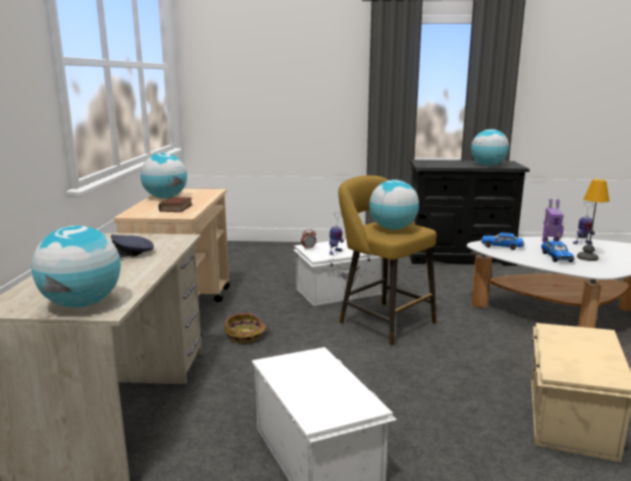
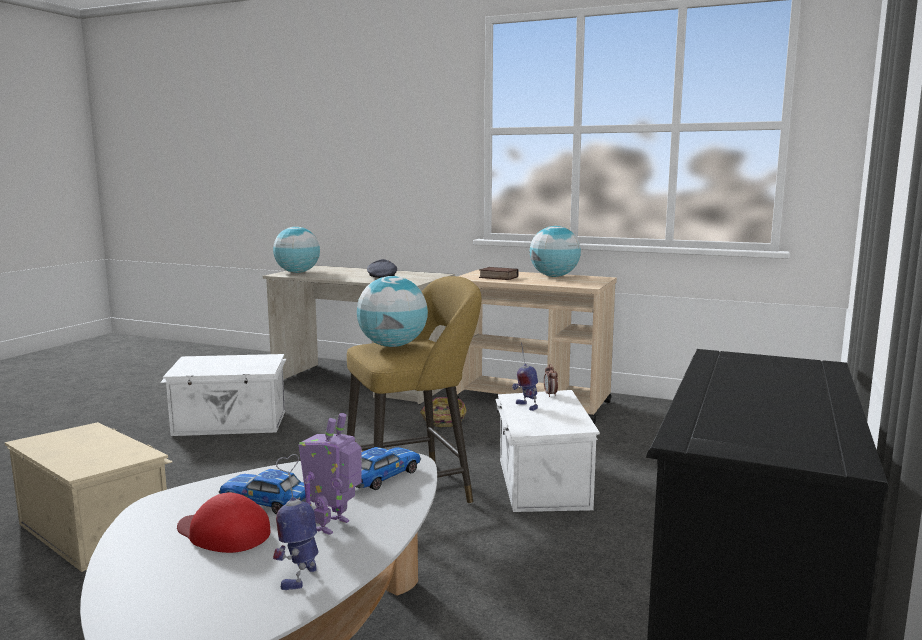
camera: 110 degrees right, 5 degrees down
globe [471,129,509,166] -> none
table lamp [577,179,610,261] -> red cap [177,493,270,553]

